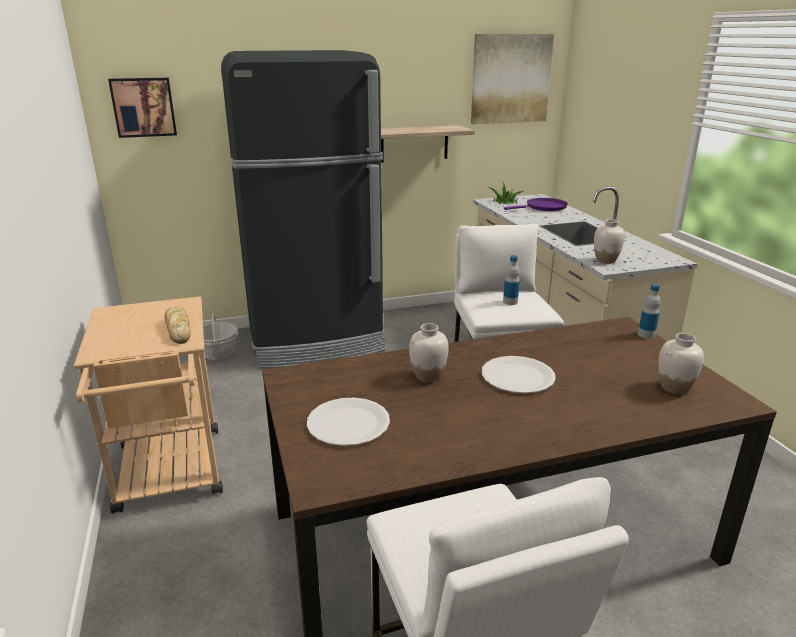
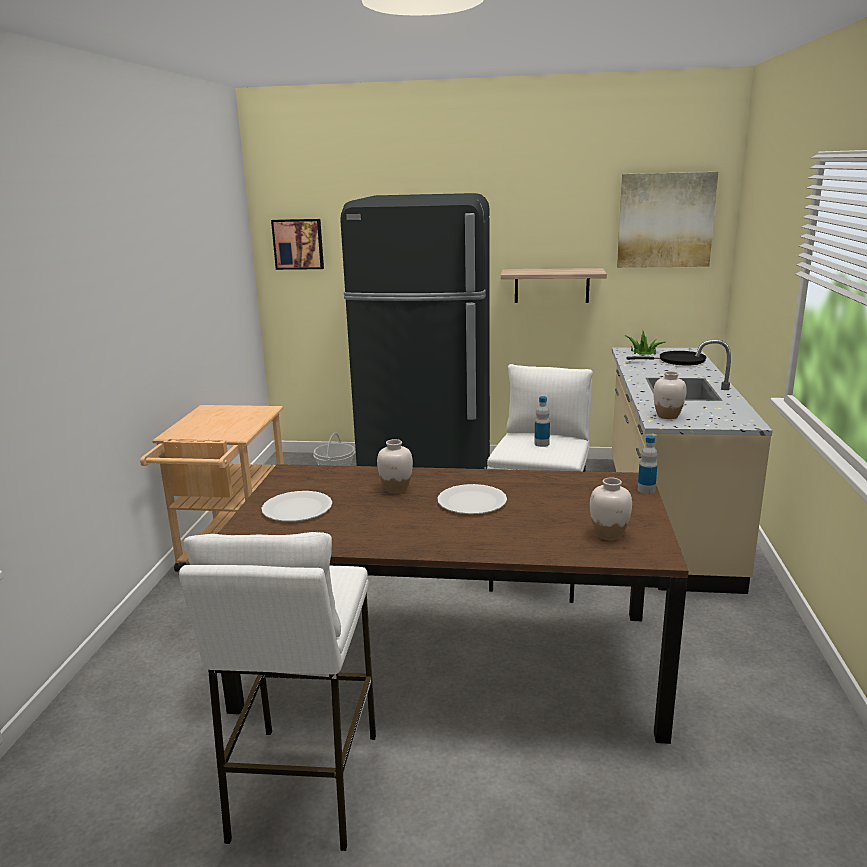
camera: 25 degrees right, 5 degrees down
bread [165,307,191,344] -> none
purple frying pan [504,198,568,211] -> black frying pan [626,351,707,366]

